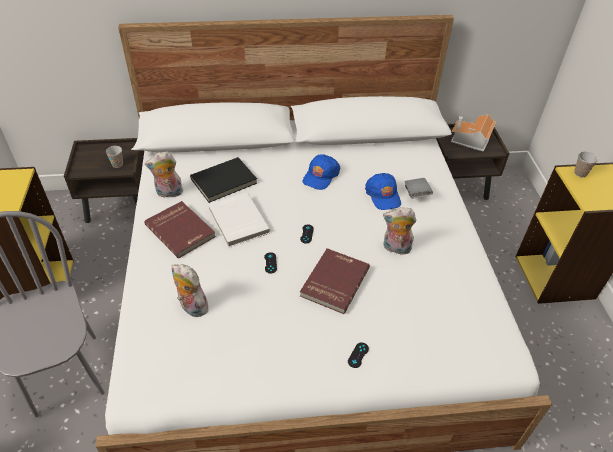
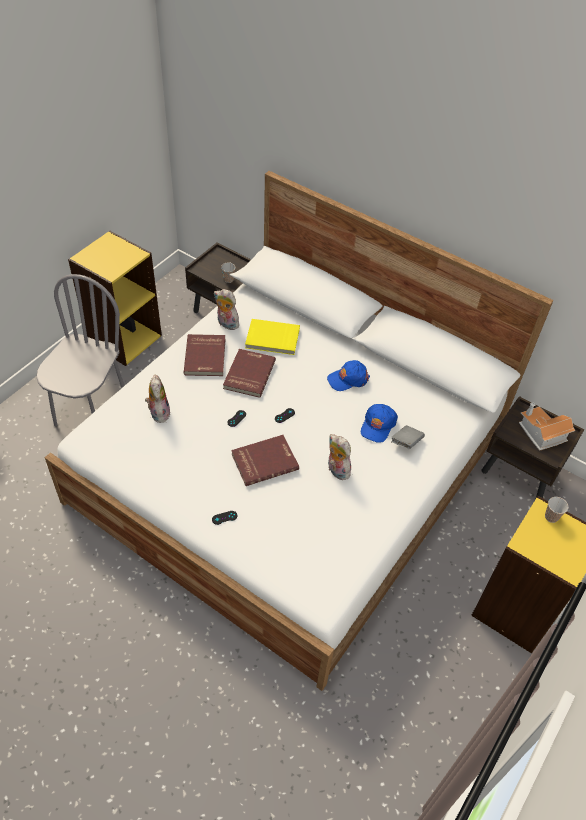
camera: 40 degrees right, 5 degrees up
black book [190,157,257,203] -> yellow book [245,319,300,355]
white book [208,192,271,247] -> red book [223,349,276,398]

